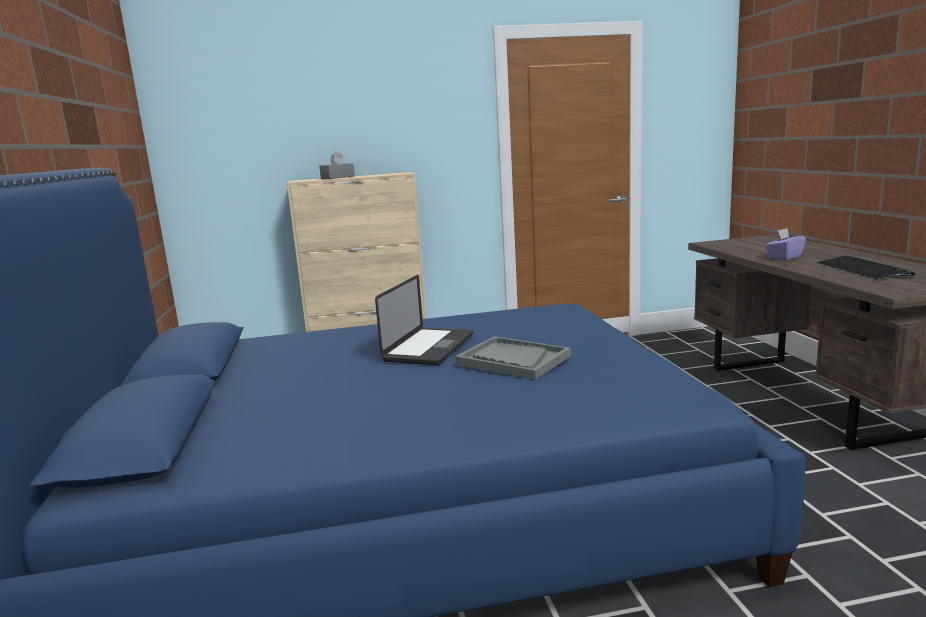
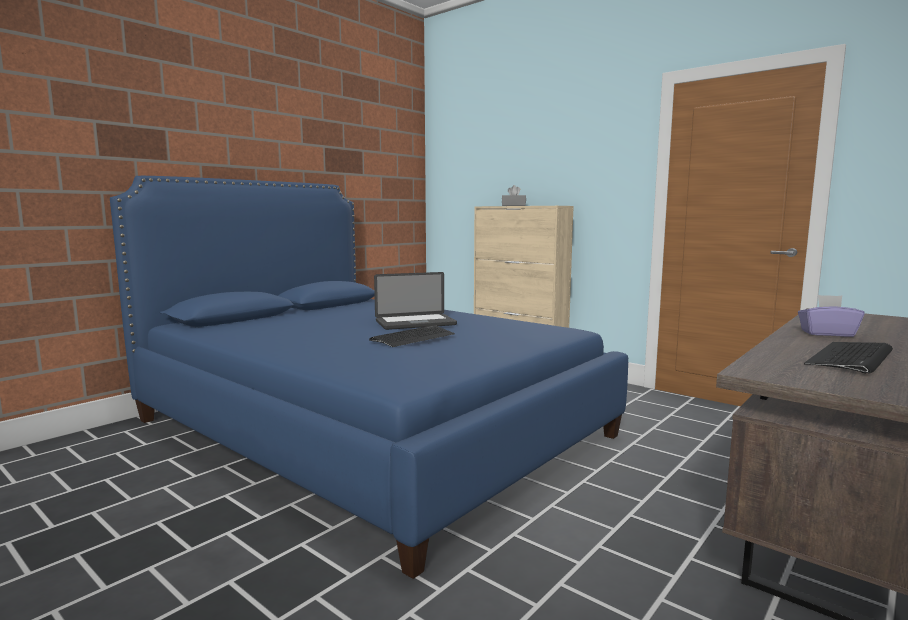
camera: 50 degrees right, 5 degrees down
grey tray [455,336,571,380] -> keyboard [369,325,455,347]

